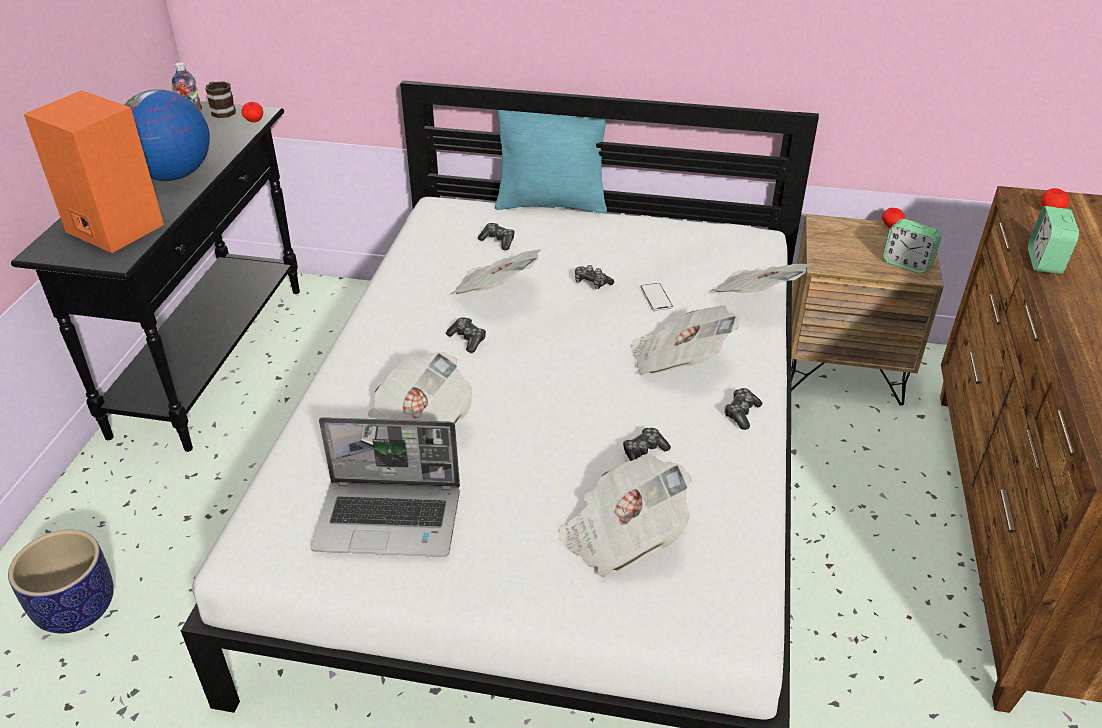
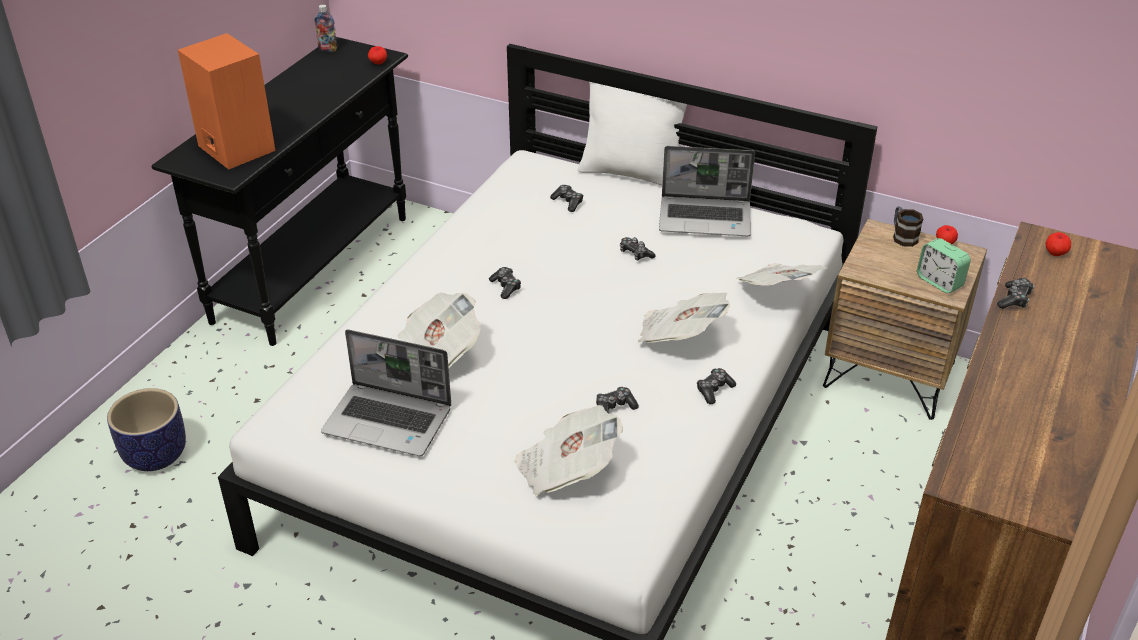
camera: 15 degrees right, 0 degrees up
globe [124,89,210,181] -> none
mug [205,81,236,118] -> mug moved to [893,207,923,247]
newspaper [450,249,541,294] -> none
turquoise pillow [495,110,607,213] -> white pillow [578,82,687,185]
phone [640,283,673,311] -> none
alarm clock [1028,206,1079,274] -> game controller [997,278,1034,309]
none -> laptop [659,146,755,236]

